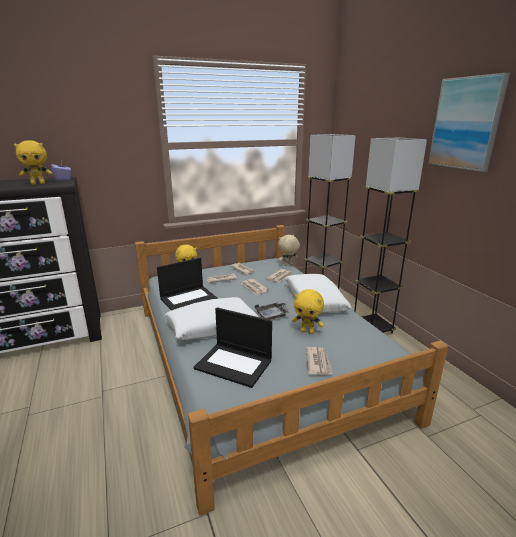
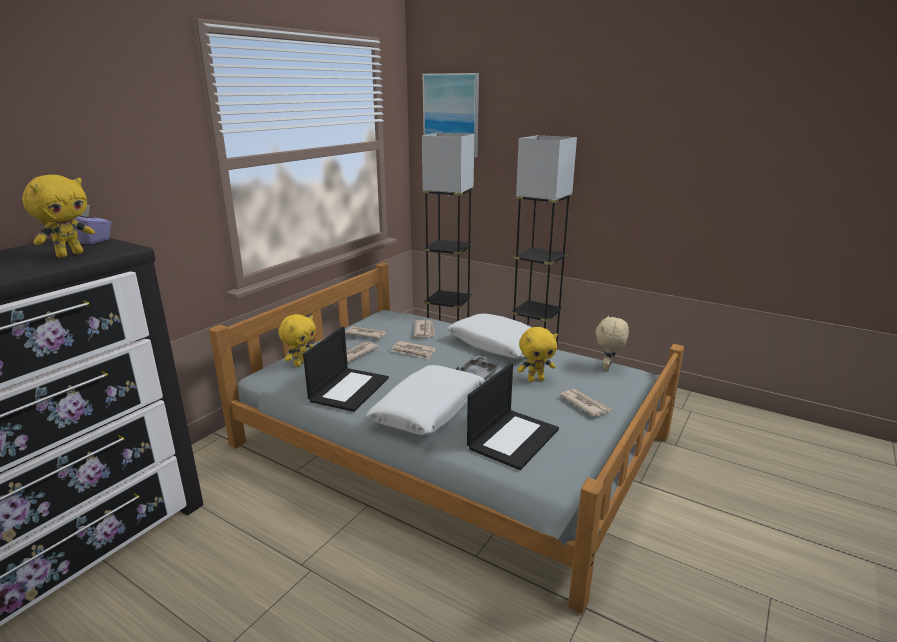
camera: 35 degrees left, 0 degrees up
laptop [194,307,272,388] -> laptop turned 45 degrees counterclockwise [467,363,559,470]
beige plush toy [278,234,300,266] -> beige plush toy moved to [596,315,629,371]
picture [428,73,510,172] -> picture moved to [423,73,479,157]

